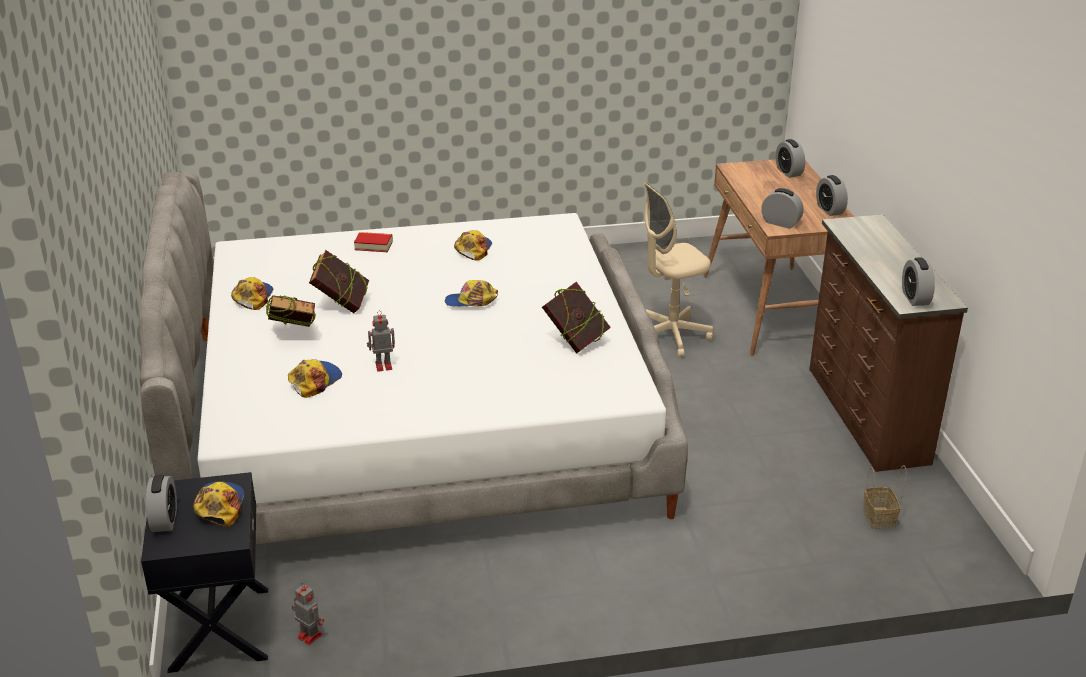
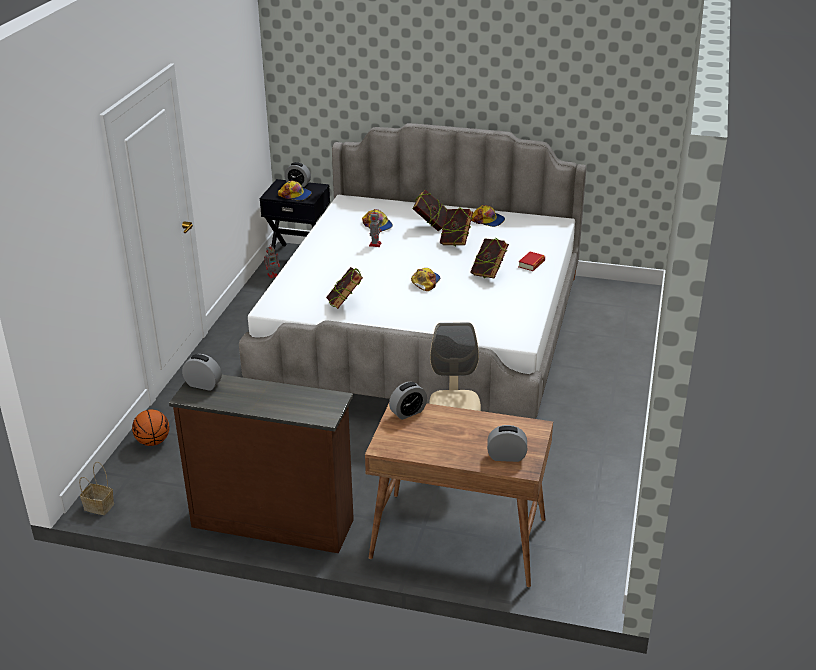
camera: 115 degrees right, 0 degrees up
cap [454,230,492,261] -> none
alarm clock [816,175,848,216] -> none
basket [863,465,906,529] -> basket moved to [79,462,114,515]
none -> basketball [132,409,169,446]
none -> book [470,238,509,279]

